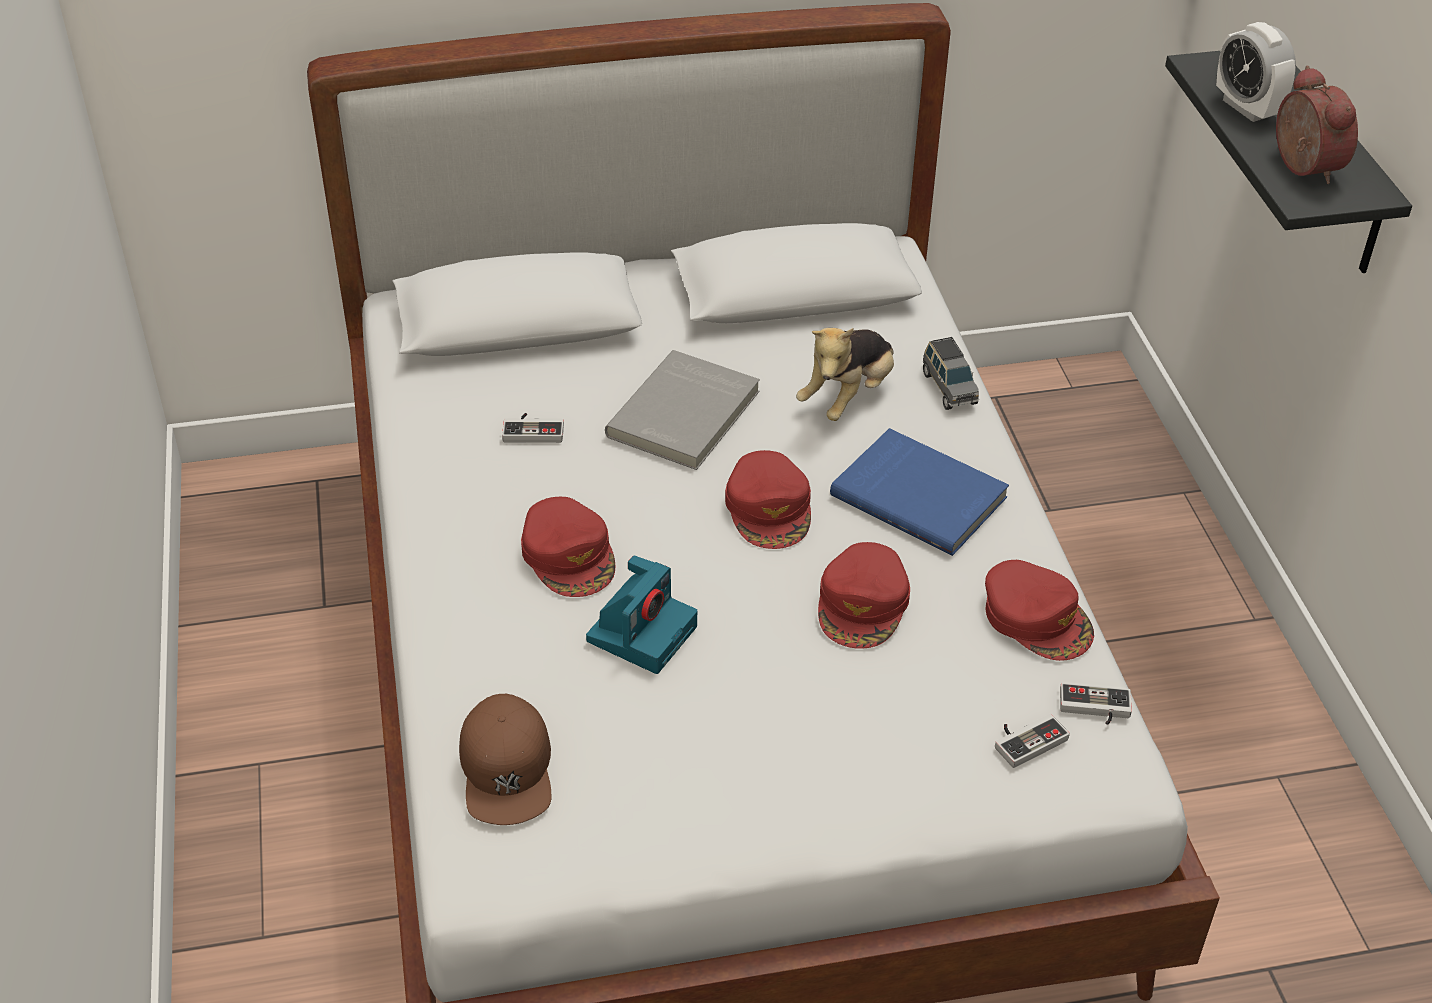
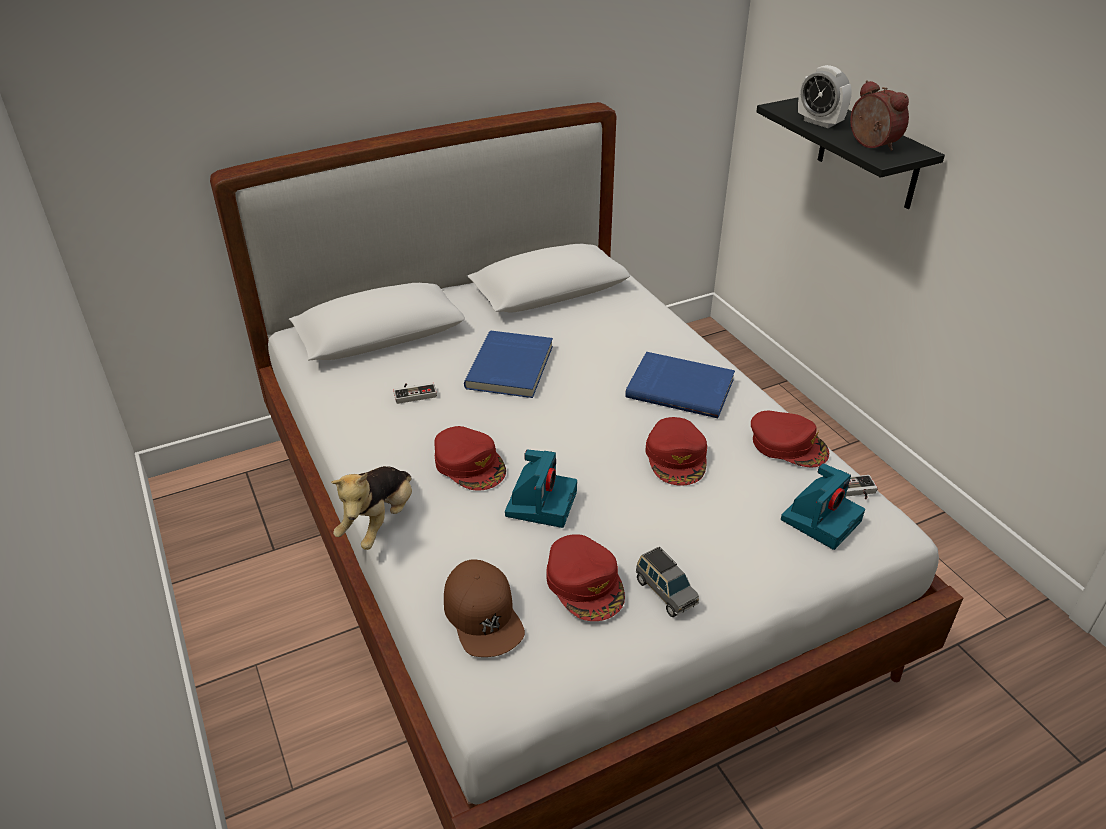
camera: 15 degrees left, 5 degrees down
grey book [605,350,760,470] -> blue book [464,330,553,398]
red cap [725,450,811,549] -> red cap moved to [546,534,625,621]
plush toy [796,328,894,421] -> plush toy moved to [331,466,412,550]
grey toy car [923,337,979,410] -> grey toy car moved to [636,547,699,617]
game controller [995,714,1070,768] -> camera [781,463,865,550]

